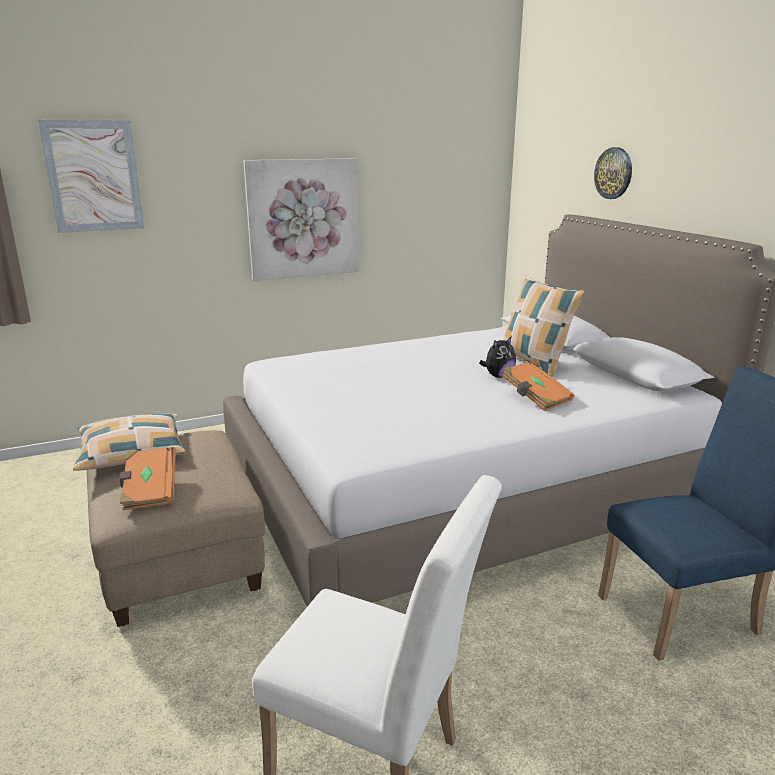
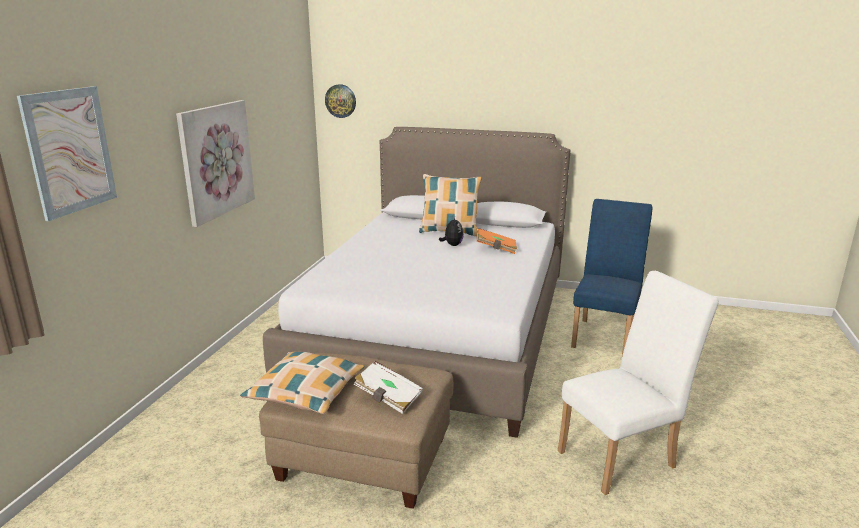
camera: 50 degrees left, 0 degrees up
orange book [120,447,176,510] -> white book [354,361,423,414]
wall clock [594,147,632,199] -> wall clock moved to [325,84,356,118]

